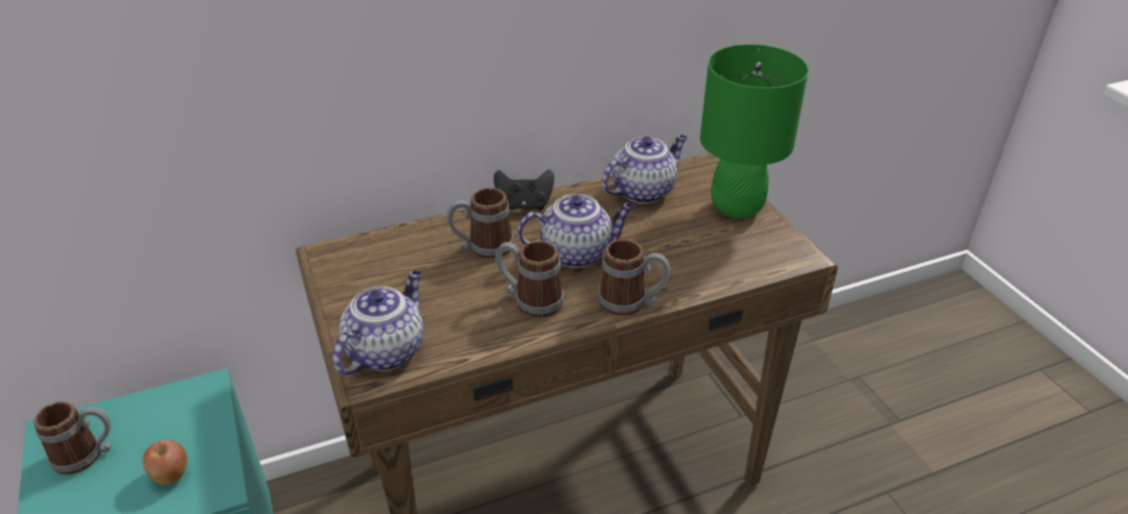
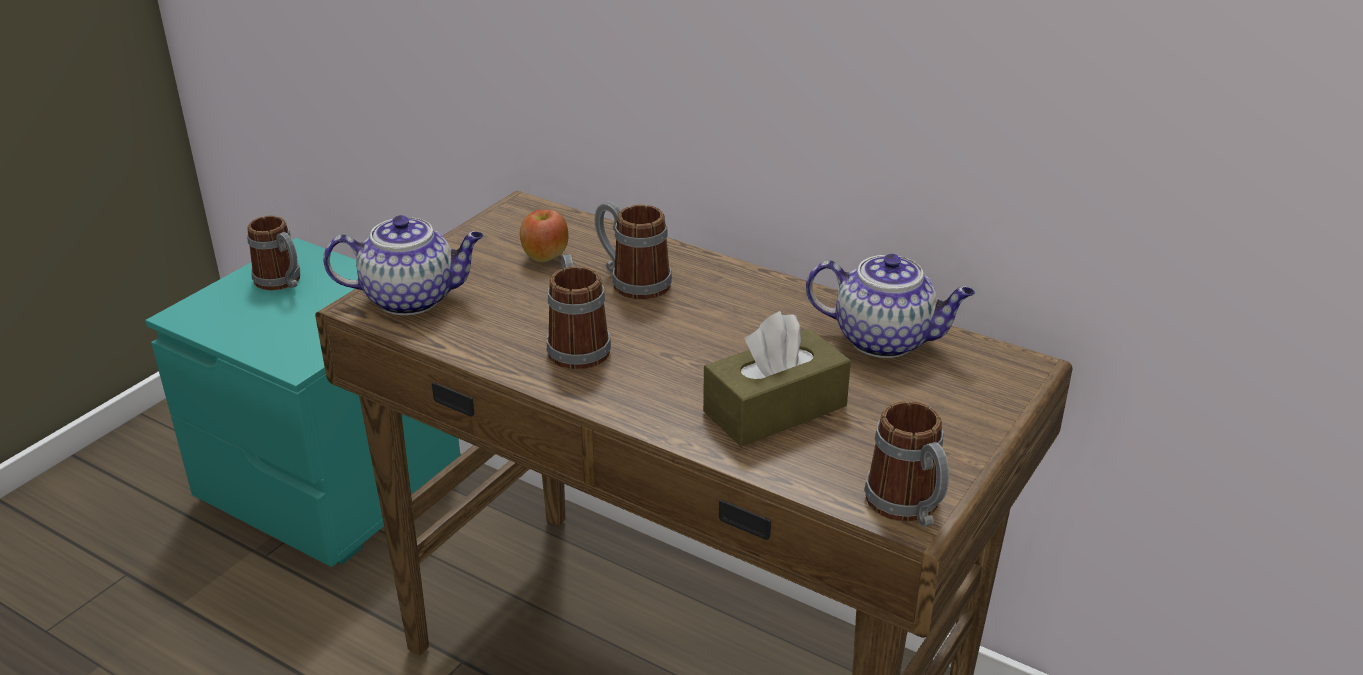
camera: 55 degrees right, 5 degrees down
apple [142,440,188,485] -> apple moved to [520,210,568,262]
black game controller [494,169,554,210] -> none
teapot [518,194,635,268] -> none
mug [598,239,670,316] -> mug moved to [864,401,949,527]
green table lamp [700,44,809,219] -> none
none -> brown tissue box [703,311,851,447]

